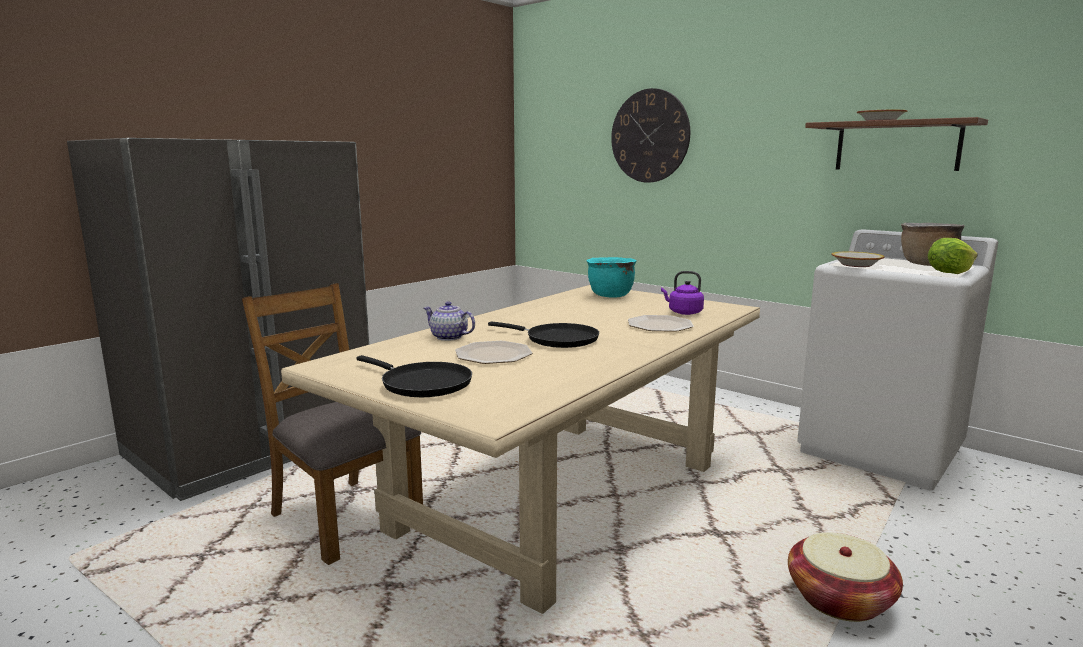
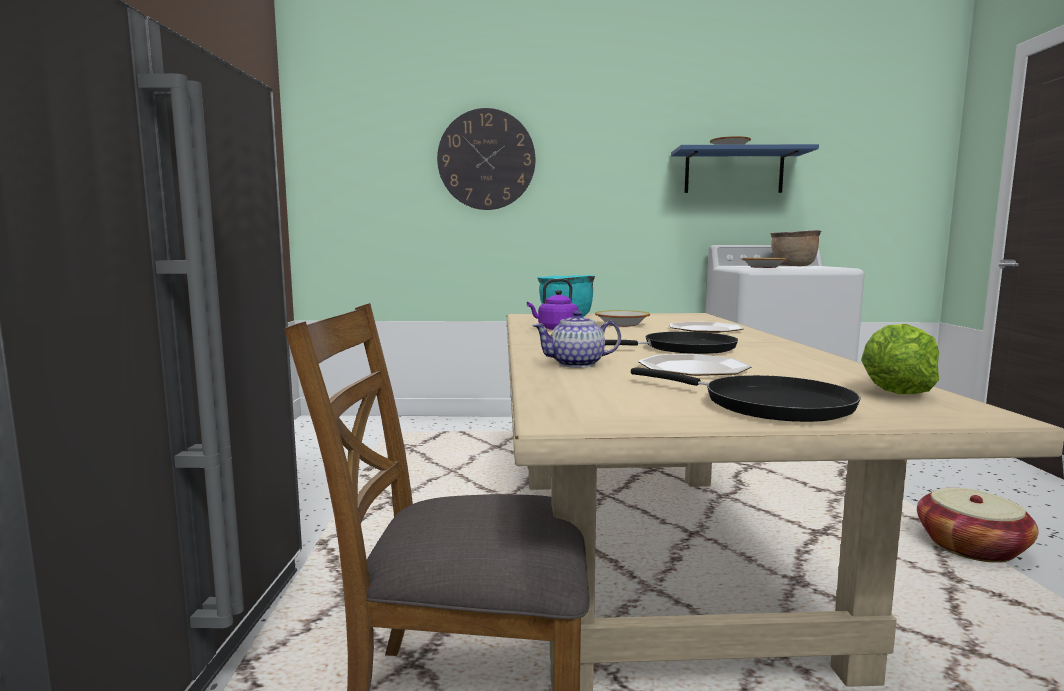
camera: 40 degrees left, 5 degrees down
black frying pan [356,355,472,397] -> black frying pan turned 45 degrees clockwise [631,367,860,422]
purple kettle [661,271,704,315] -> purple kettle moved to [527,279,579,330]
brown shelf [805,117,988,171] -> blue shelf [671,144,819,193]
lettuce [927,238,978,274] -> lettuce moved to [861,324,939,394]
none -> bowl [595,310,650,327]

